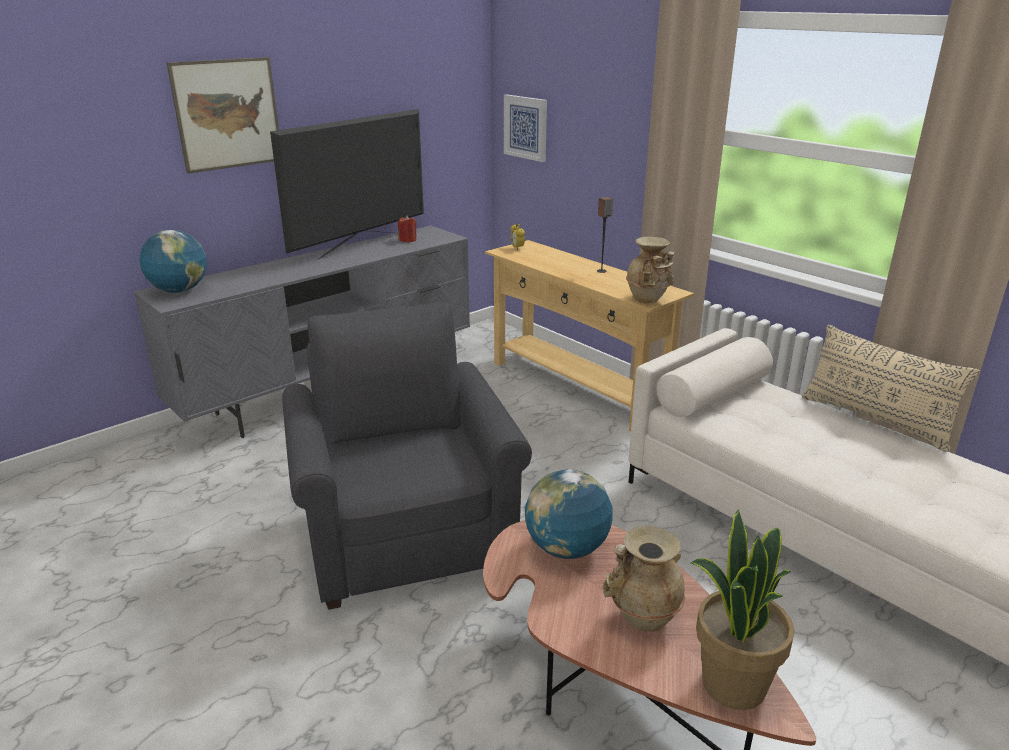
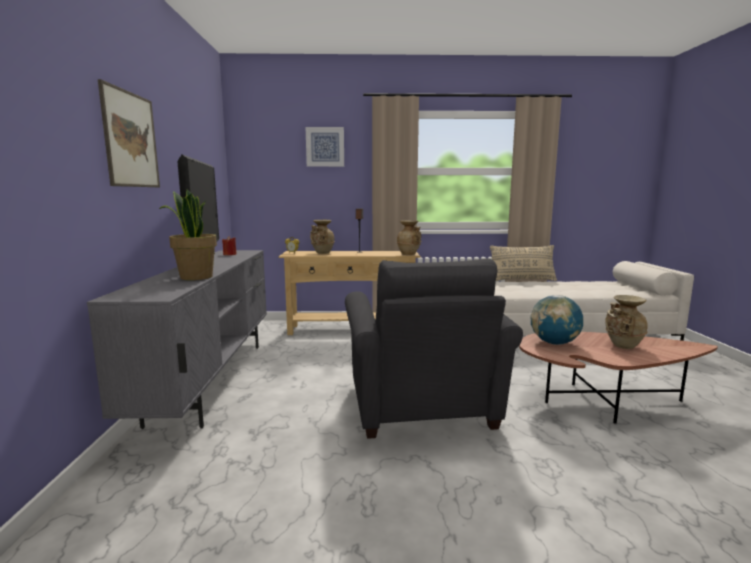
camera: 50 degrees left, 15 degrees down
globe [140,230,207,293] -> none
grey armchair [282,302,532,610] -> grey armchair turned 120 degrees counterclockwise [345,259,523,439]
picture [504,95,547,162] -> picture moved to [306,127,344,167]
potted plant [691,509,794,710] -> potted plant moved to [159,189,217,280]
none -> beige vase [310,220,335,254]

